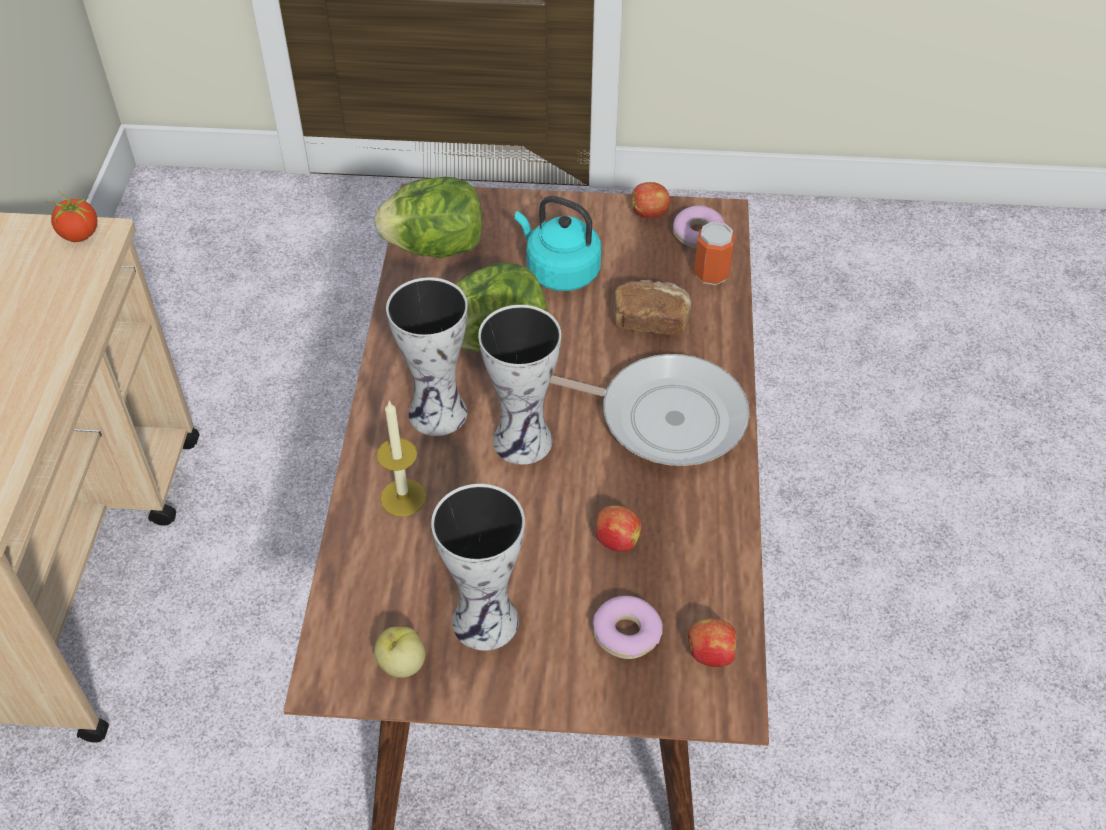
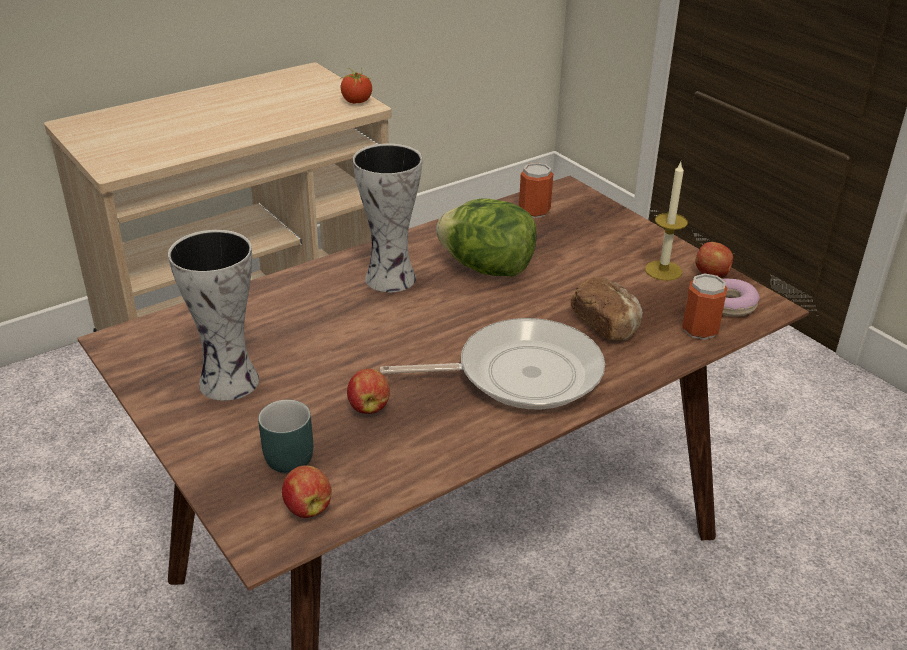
camera: 50 degrees right, 15 degrees down
lettuce [374,177,483,258] -> can [519,162,553,218]
apple [374,627,425,678] -> none
candle [376,401,426,516] -> candle moved to [645,162,688,281]
vase [478,305,561,465] -> none
turquoise kettle [515,196,601,291] -> none
frying pan [550,354,750,466] -> frying pan turned 75 degrees counterclockwise [380,318,605,409]
donut [593,596,663,659] -> turquoise mug [258,400,313,473]

